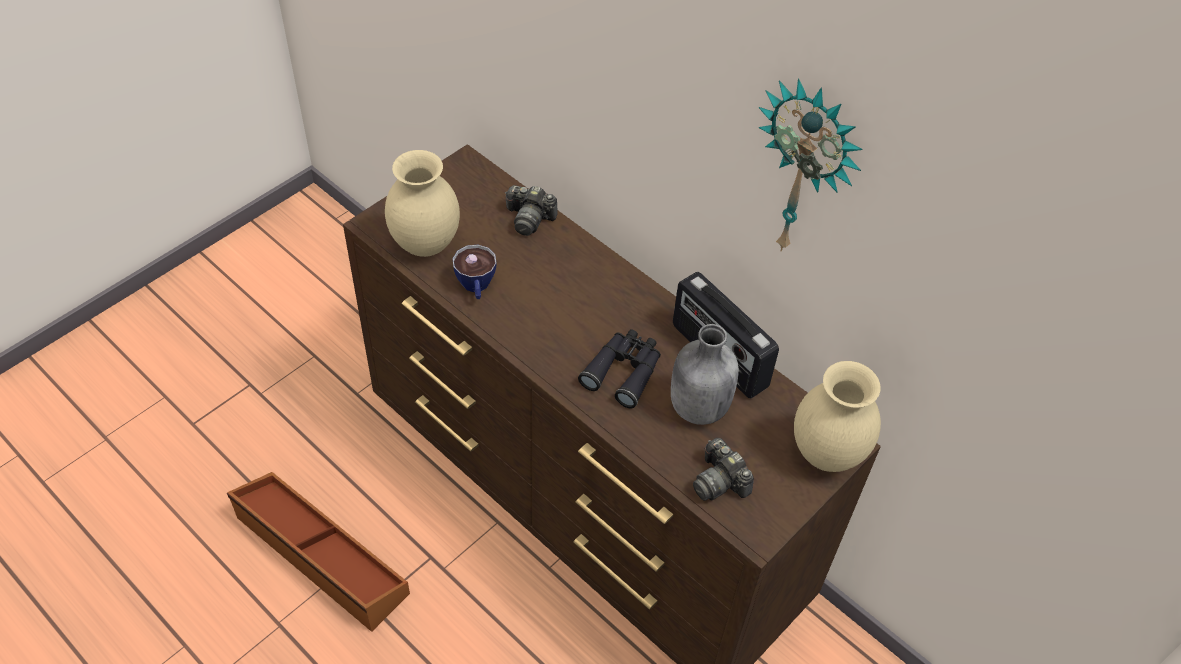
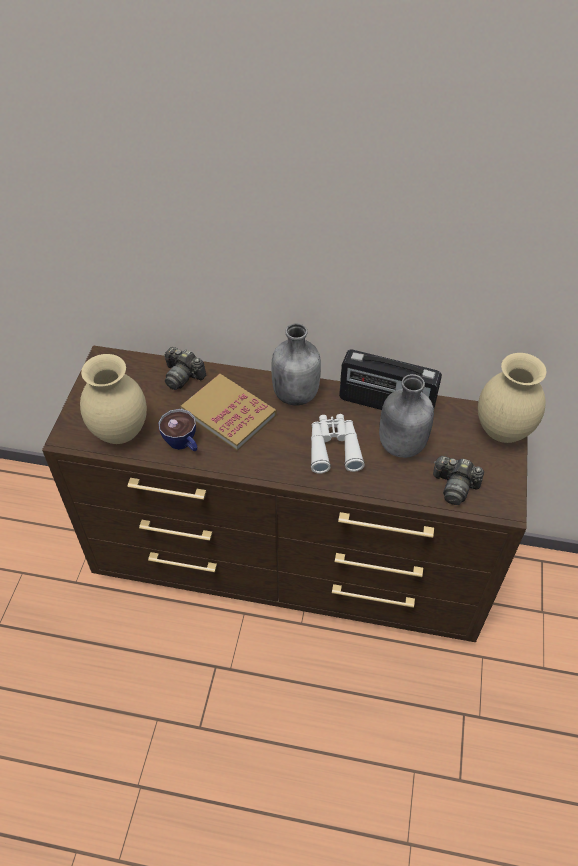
camera: 30 degrees left, 0 degrees up
brown storage box [227,472,410,632] -> none
camera [505,185,558,236] -> camera turned 45 degrees clockwise [164,347,206,390]
black binoculars [578,329,661,408] -> white binoculars [311,414,365,474]
wall clock [758,78,863,252] -> none
none -> book [181,374,277,451]
none -> grey bottle [271,323,321,405]

